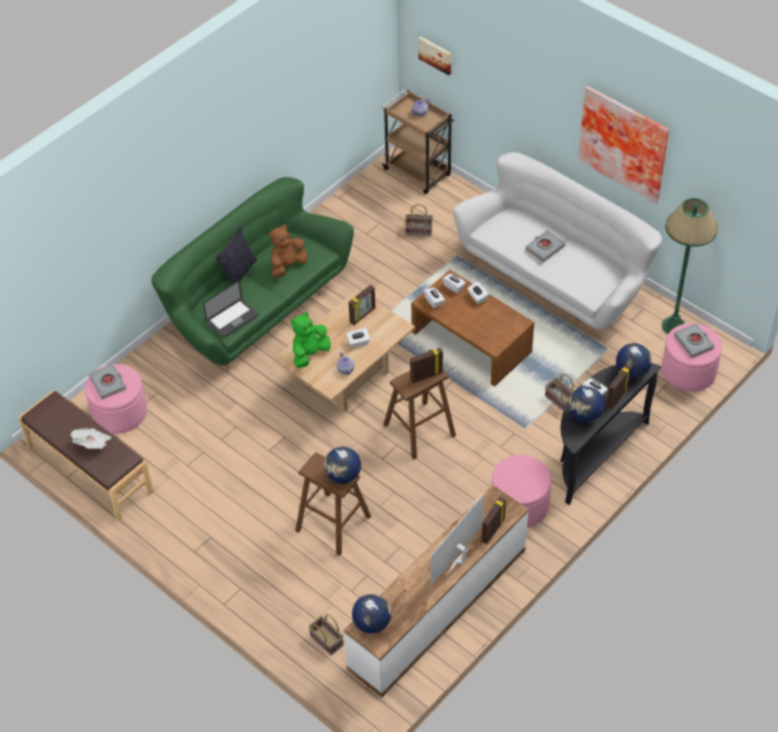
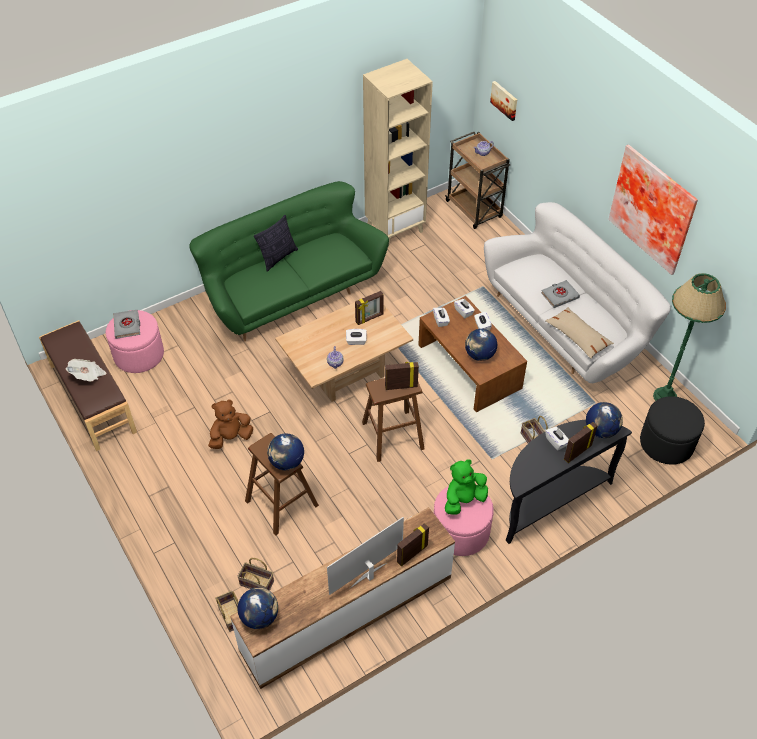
camera: 15 degrees right, 0 degrees up
laptop [203,280,259,338] -> none
brown plush toy [269,225,308,278] -> brown plush toy moved to [208,399,253,449]
green plush toy [290,312,331,368] -> green plush toy moved to [445,459,488,515]
basket [405,204,433,236] -> basket moved to [237,558,274,591]
globe [568,386,605,423] -> globe moved to [465,329,497,361]
pink ottoman [661,323,722,392] -> black ottoman [640,396,705,465]
grey book [674,323,715,358] -> none
none -> beige bookcase [363,59,433,247]
none -> beige pillow [545,307,614,359]

